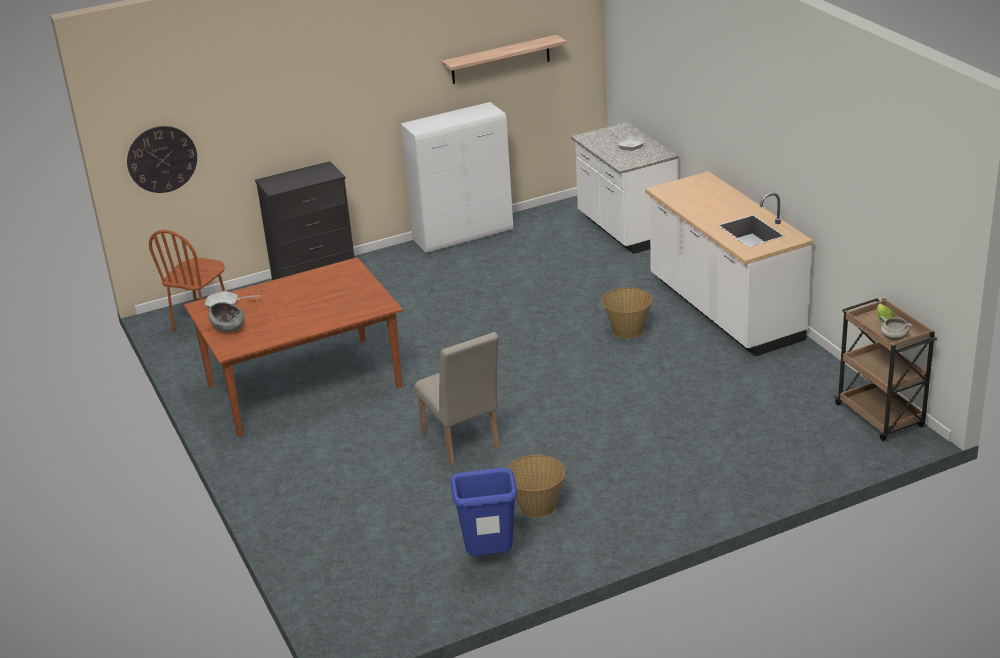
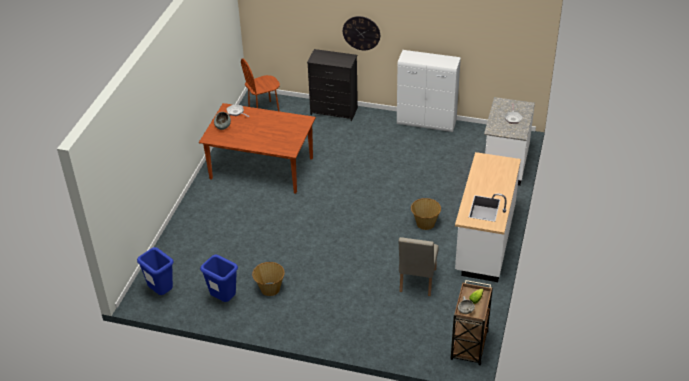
camera: 40 degrees right, 10 degrees up
wall clock [127,126,197,193] -> wall clock moved to [343,16,380,50]
beige chair [415,332,500,465] -> beige chair moved to [399,237,439,296]
shelf [442,35,567,84] -> none
none -> blue trash can [137,247,174,295]

